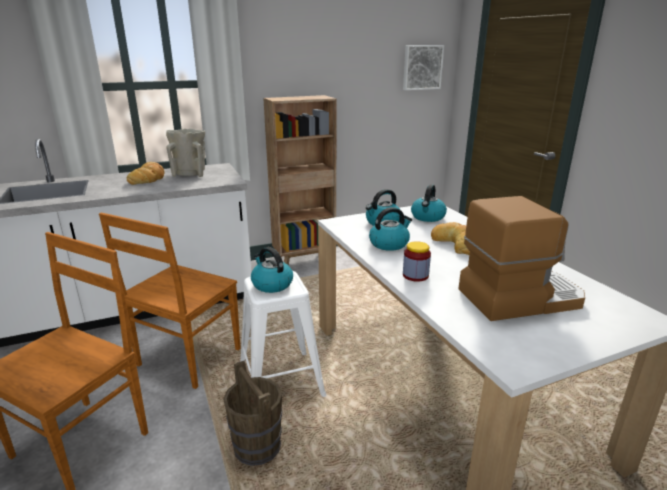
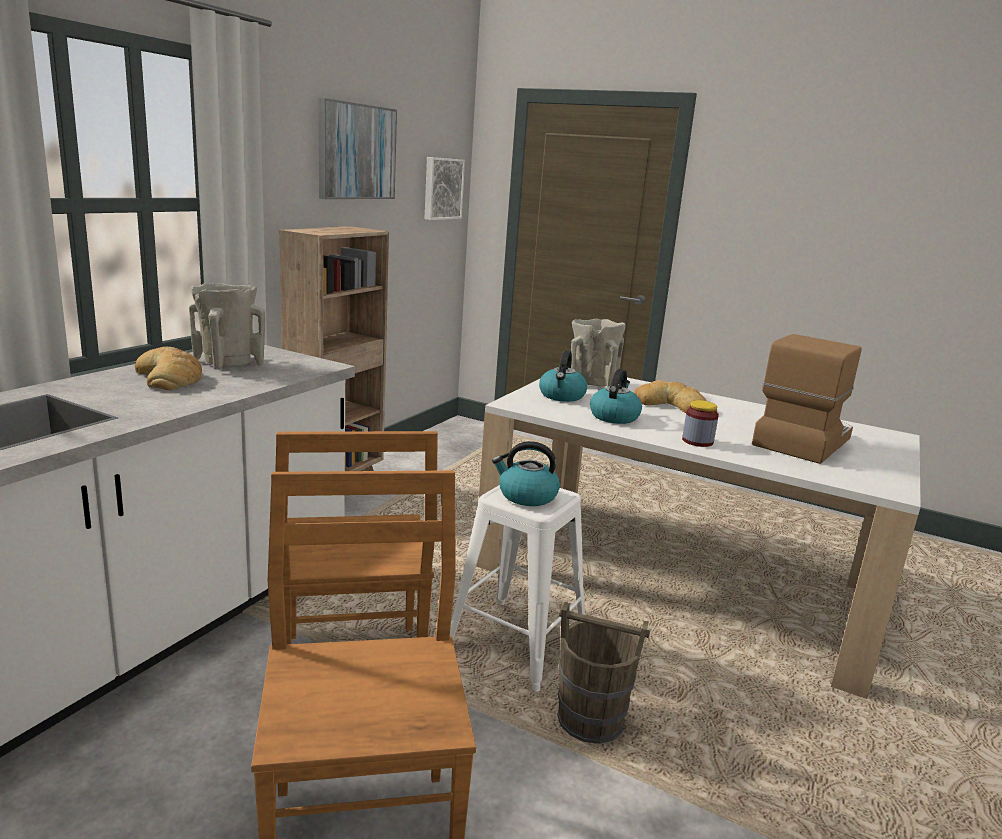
camera: 40 degrees left, 5 degrees down
kettle [411,184,447,222] -> beige vase [571,319,626,387]
none -> picture [319,98,397,199]

